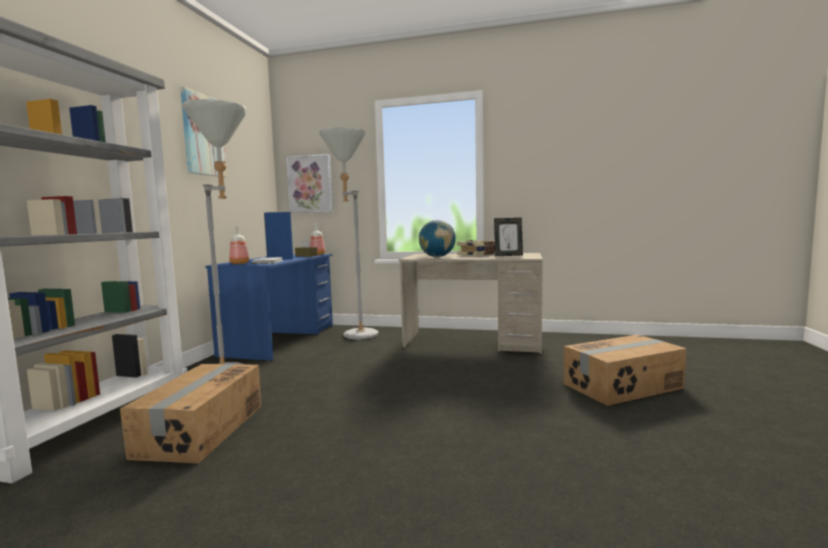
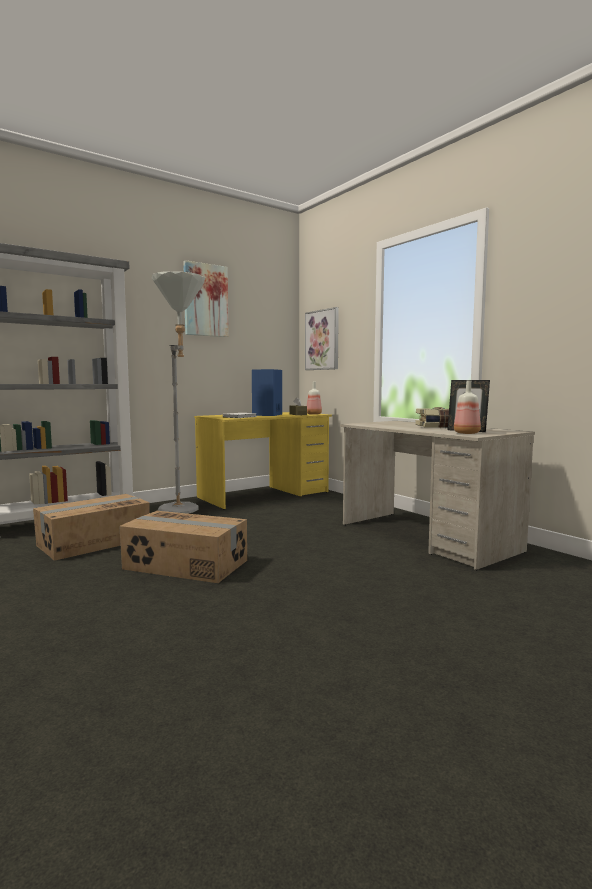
camera: 40 degrees right, 0 degrees up
blue desk [205,254,333,361] -> yellow desk [194,412,332,510]
bottle [229,226,249,264] -> bottle moved to [454,380,481,434]
grey floor lamp [319,127,378,340] -> none
globe [419,220,456,257] -> none
cardboard box [564,335,687,406] -> cardboard box moved to [119,511,247,583]

